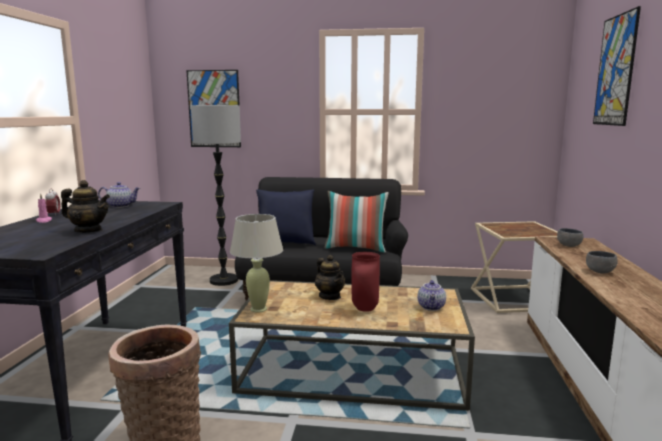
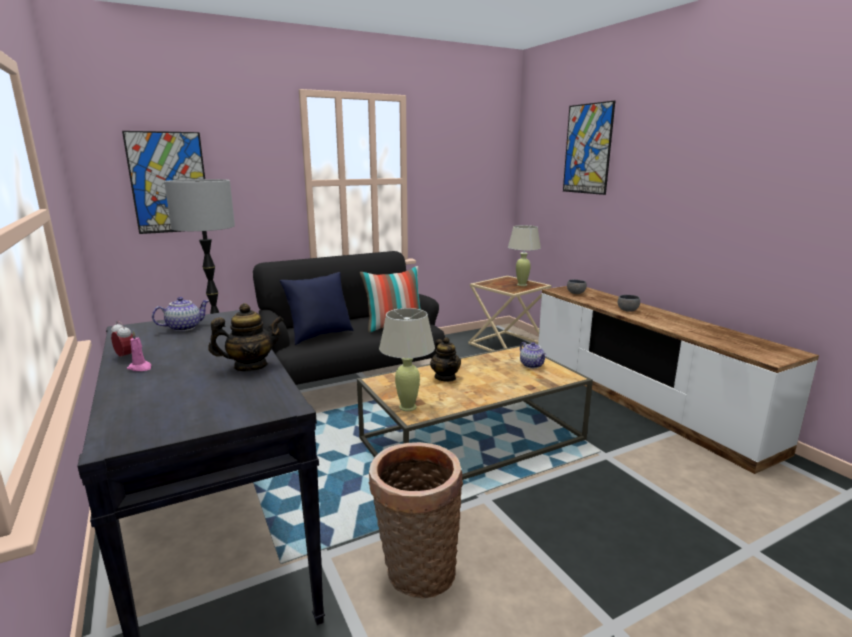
camera: 35 degrees left, 5 degrees up
teapot [315,255,345,300] -> teapot turned 45 degrees clockwise [430,337,461,382]
red vase [351,252,380,312] -> none
none -> beige table lamp [508,225,541,286]

